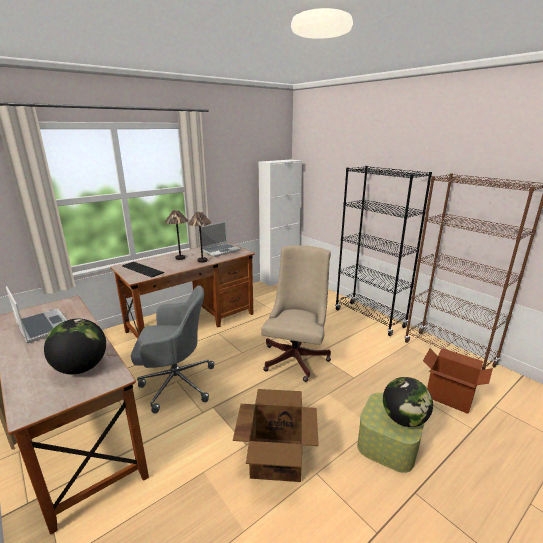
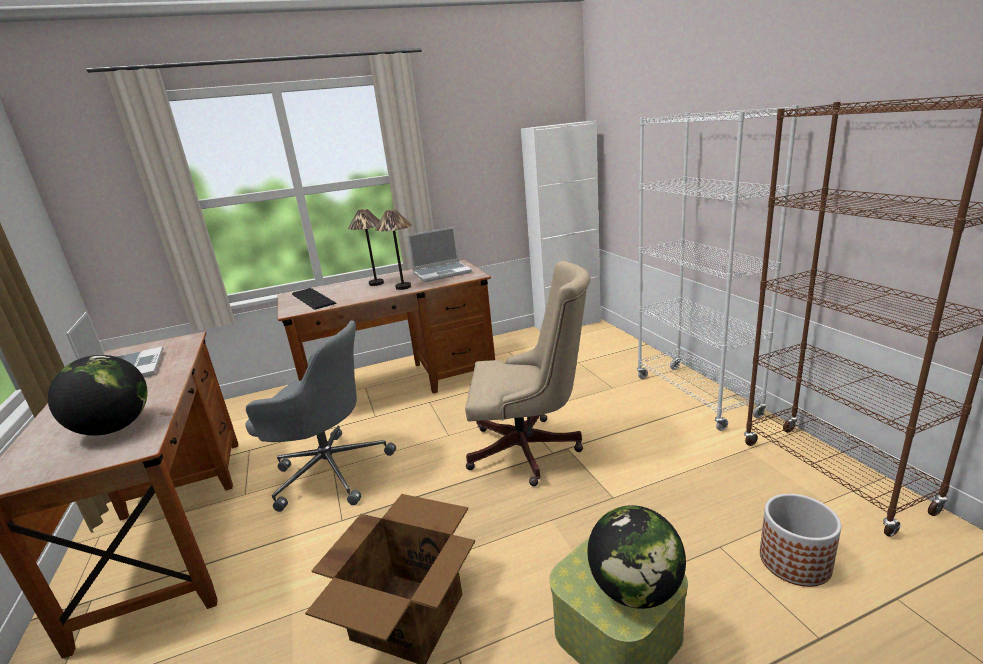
camera: 20 degrees right, 0 degrees up
beige office chair [261,245,331,382] -> beige office chair turned 60 degrees clockwise [465,261,590,486]
black bookcase [335,166,432,336] -> white bookcase [637,105,799,431]
cardboard box [423,348,493,414] -> planter [760,494,841,587]

